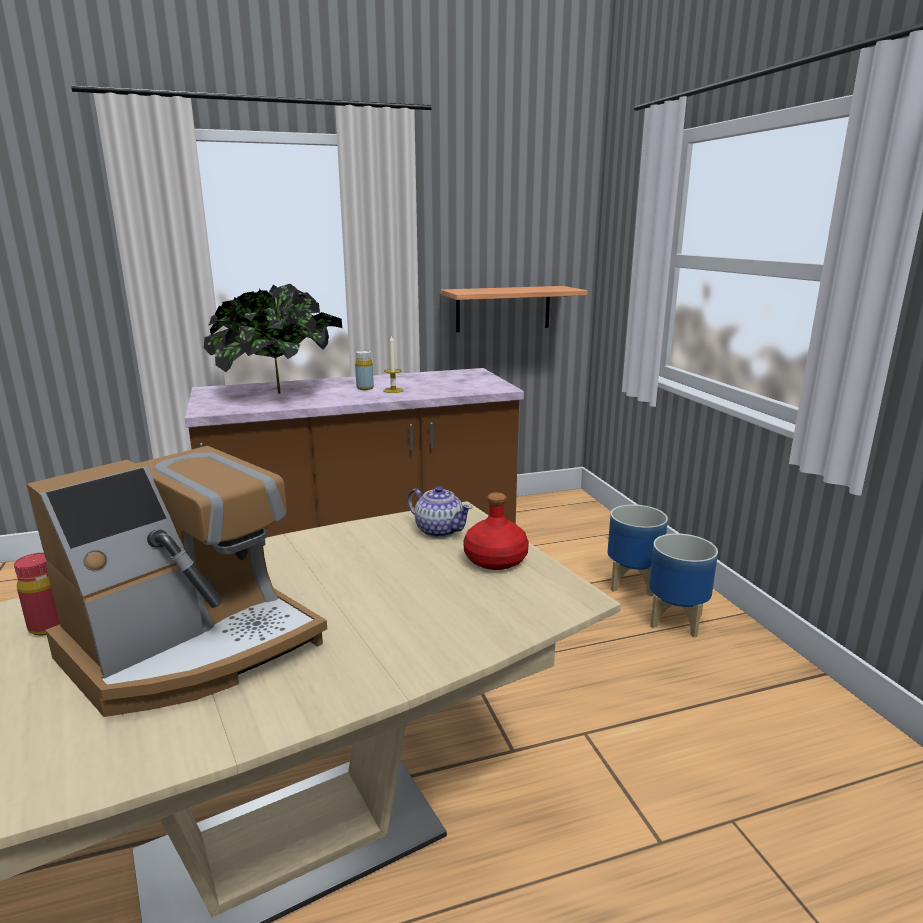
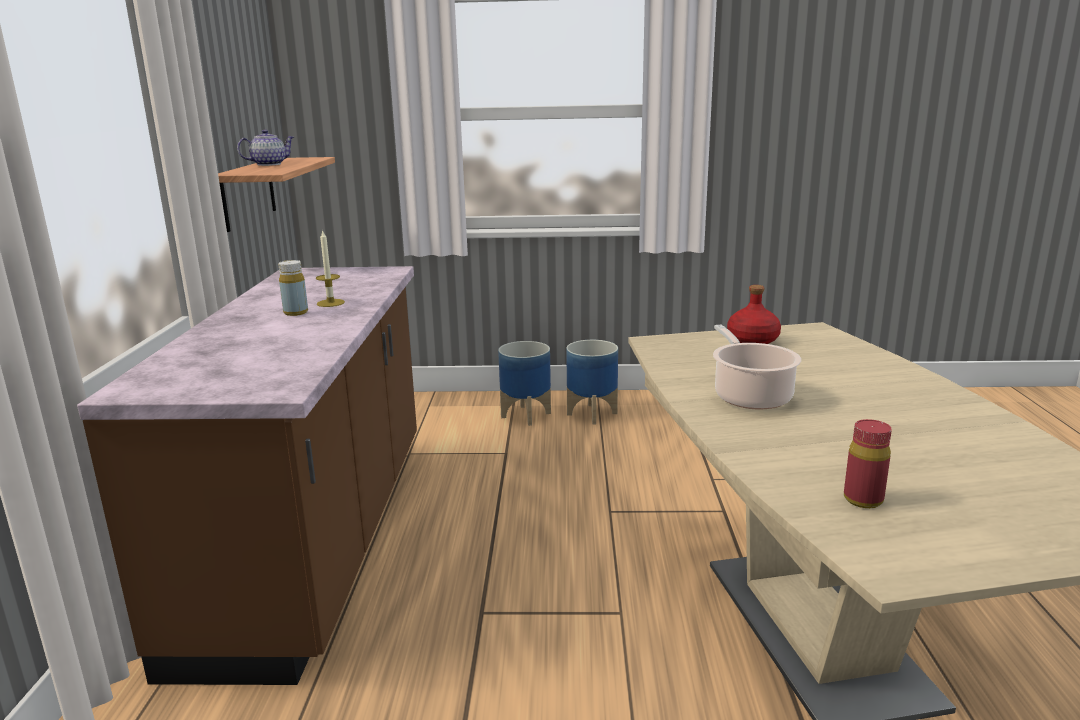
camera: 70 degrees left, 0 degrees up
coffee machine [27,446,327,717] -> none
potted plant [204,284,342,394] -> none
teapot [407,486,473,538] -> teapot moved to [237,130,294,166]
none -> cooking pot [713,325,801,409]

